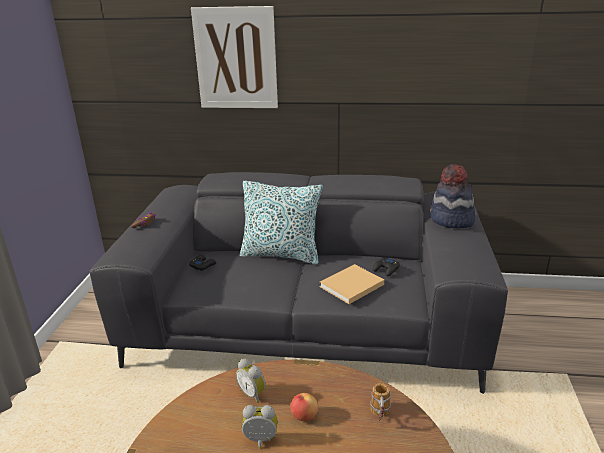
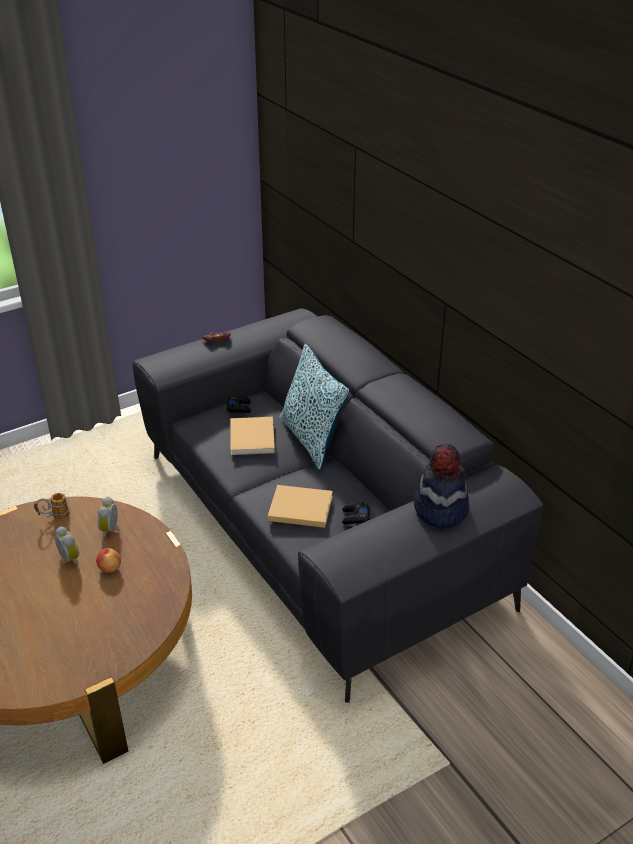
camera: 50 degrees right, 10 degrees up
picture [191,6,278,108] -> none
mug [370,383,391,421] -> mug moved to [34,493,70,520]
none -> beige book [231,417,275,455]

